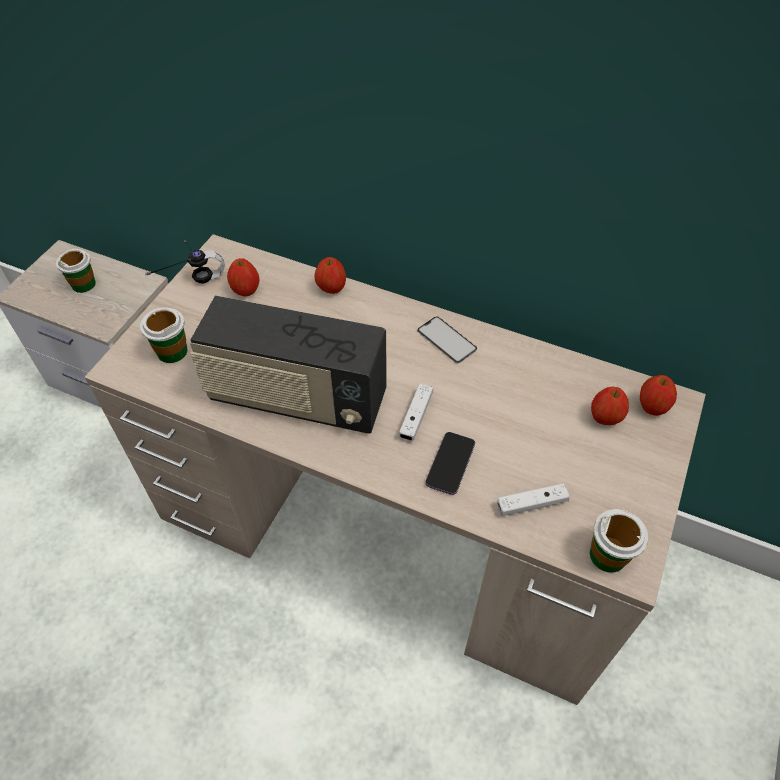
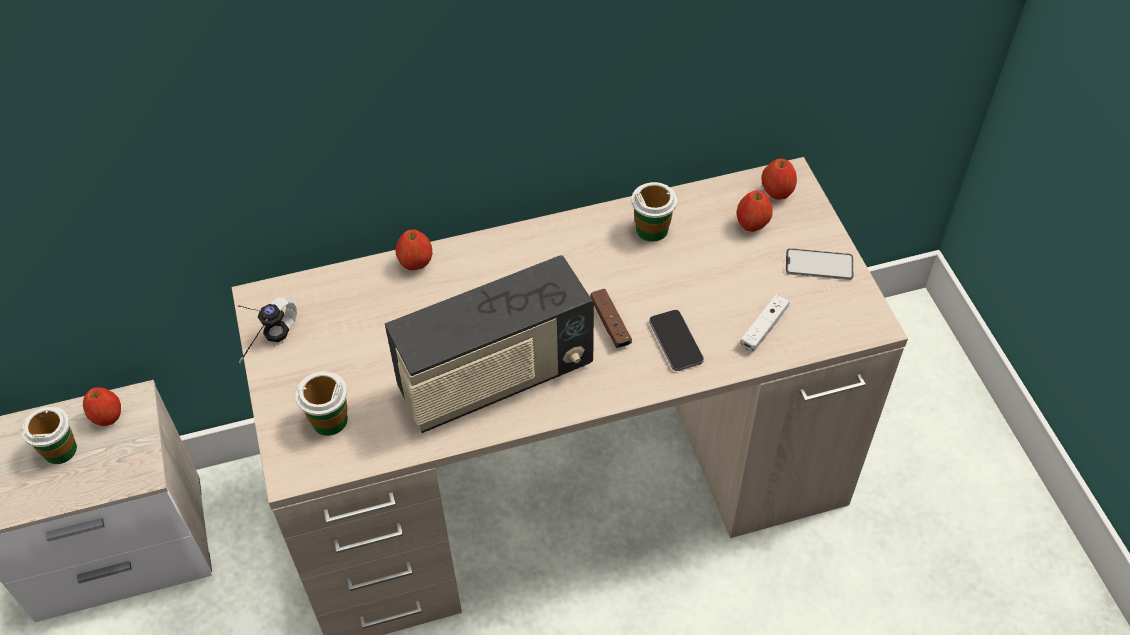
camera: 40 degrees left, 0 degrees up
apple [227,258,259,297] -> apple moved to [83,387,121,426]
white game controller [399,383,433,441] -> brown game controller [591,289,632,348]
phone [417,316,477,363] -> phone moved to [786,248,853,280]
cup [590,509,648,573] -> cup moved to [632,182,677,242]

